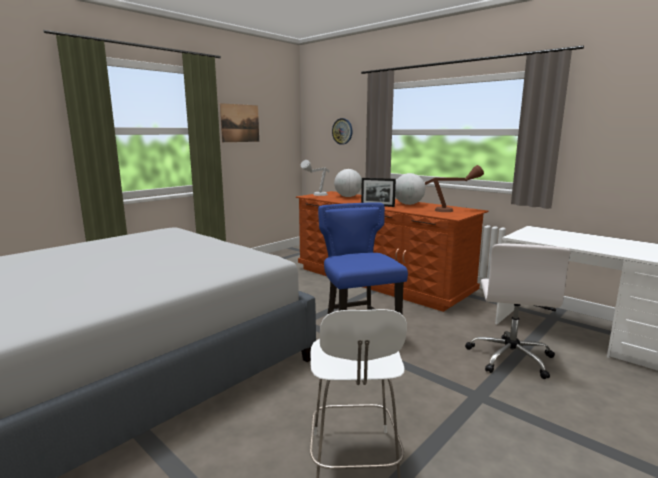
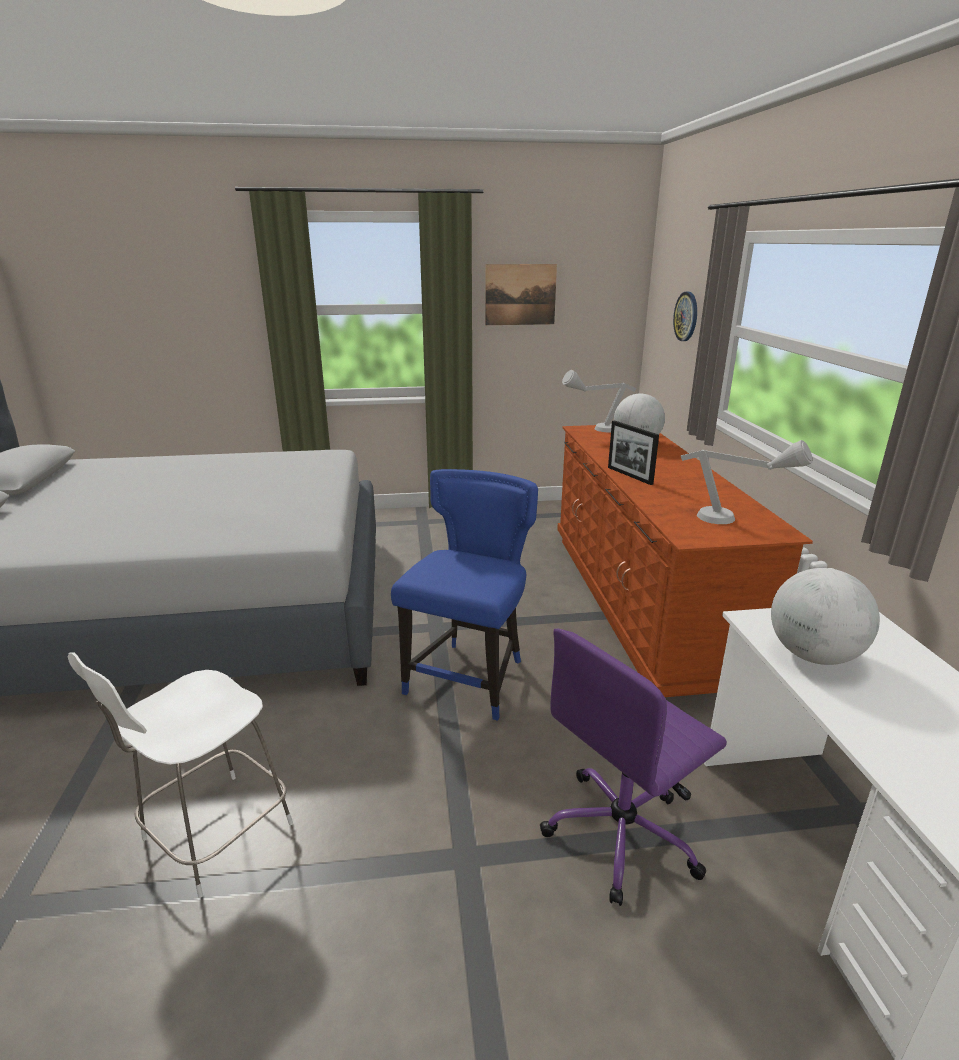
camera: 40 degrees right, 10 degrees up
globe [395,173,425,205] -> globe moved to [771,568,880,665]
brown table lamp [425,165,484,212] -> grey table lamp [681,440,813,524]
white office chair [465,243,570,379] -> purple office chair [540,629,727,906]

